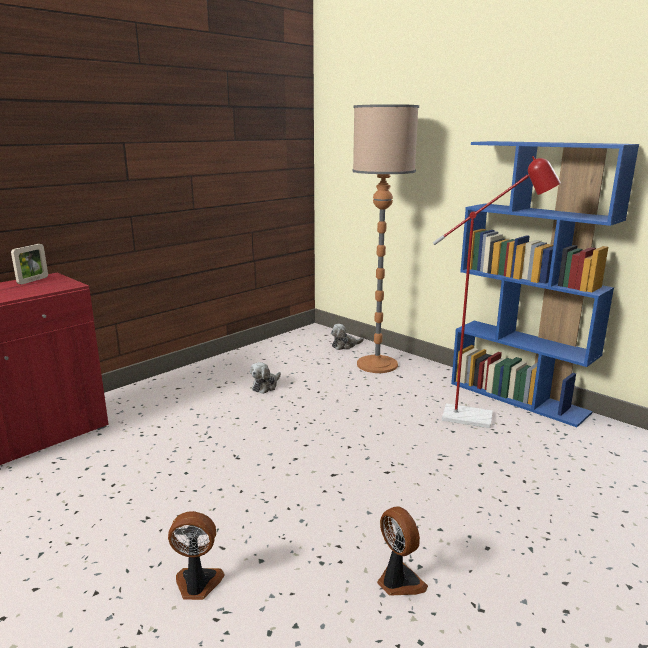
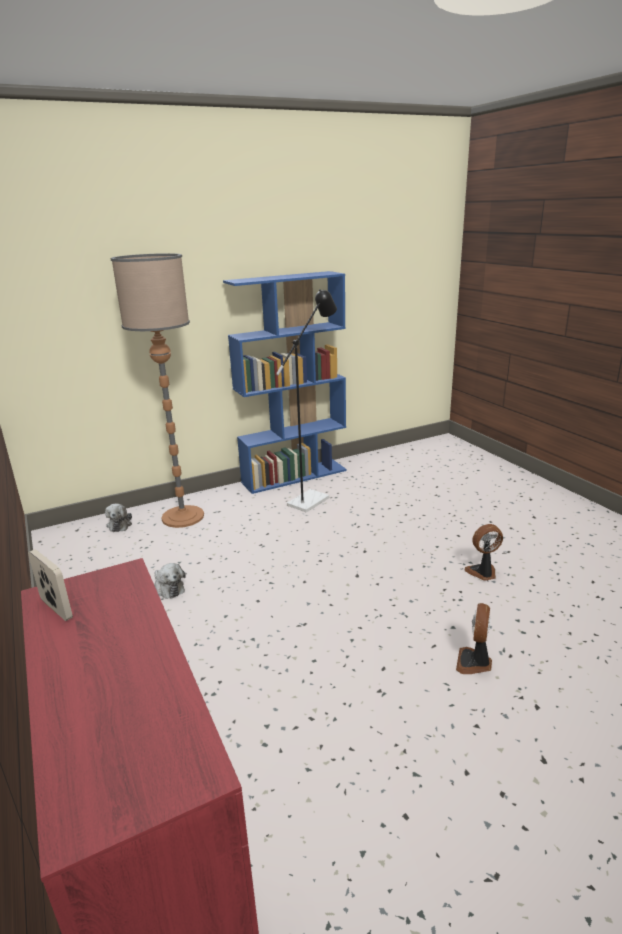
camera: 70 degrees left, 5 degrees up
red floor lamp [433,156,561,428] -> black floor lamp [276,289,337,512]

